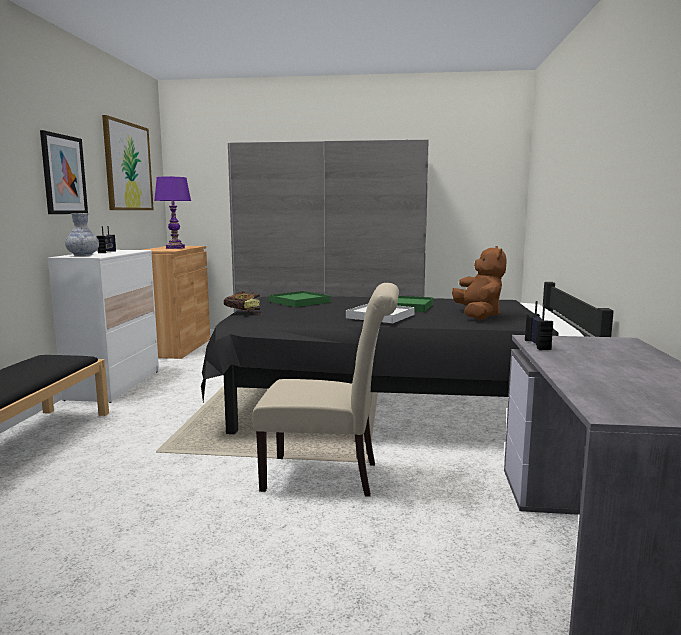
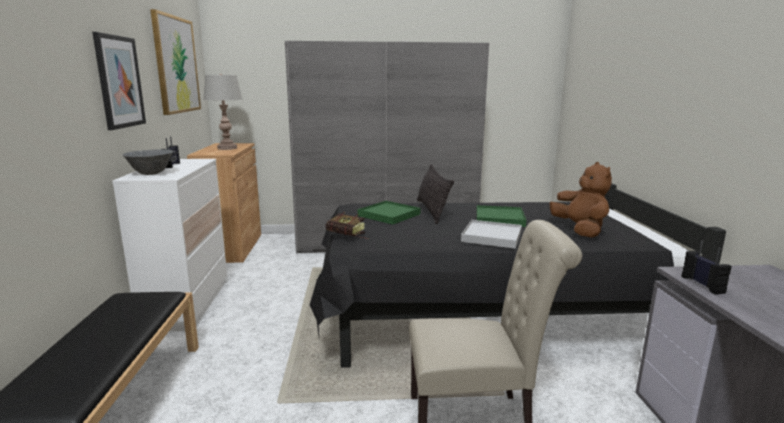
camera: 10 degrees left, 5 degrees up
vase [65,213,99,256] -> grey bowl [123,149,173,175]
purple table lamp [154,176,191,249] -> grey table lamp [203,74,242,150]
none -> pillow [417,164,454,224]

